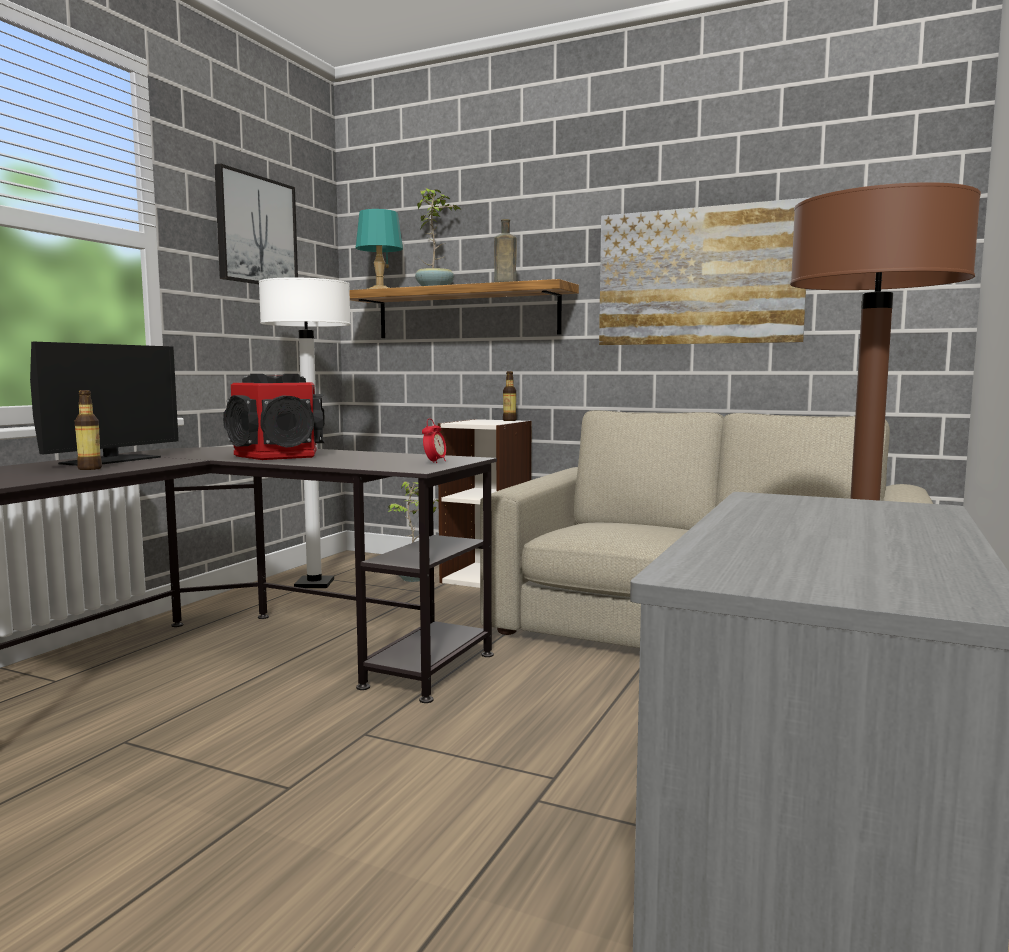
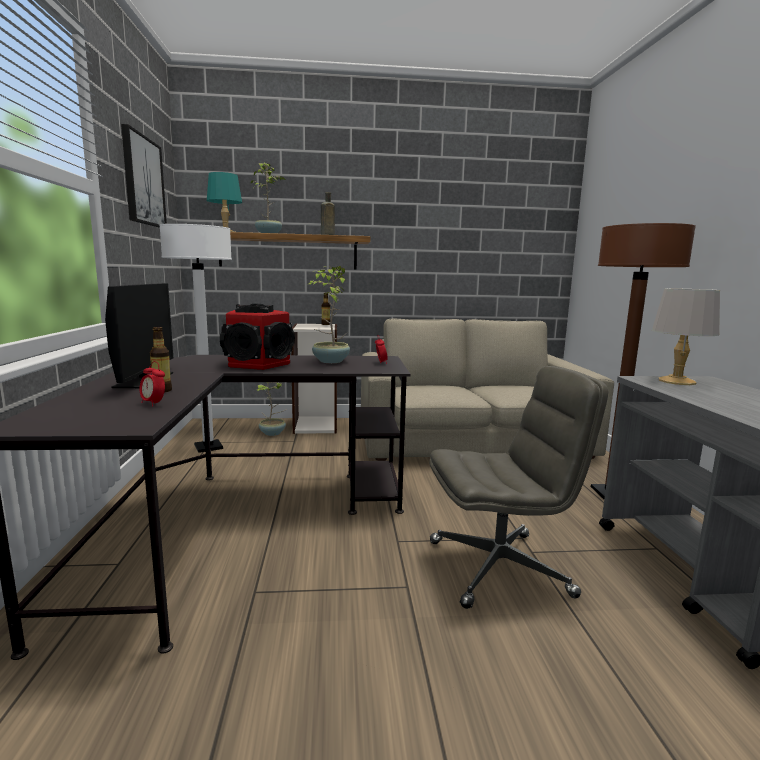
camera: 30 degrees left, 5 degrees up
picture [599,197,810,345] -> none
none -> alarm clock [139,361,165,407]
none -> potted plant [309,266,350,363]
none -> grey office chair [429,366,608,609]
none -> grey table lamp [652,288,720,385]

